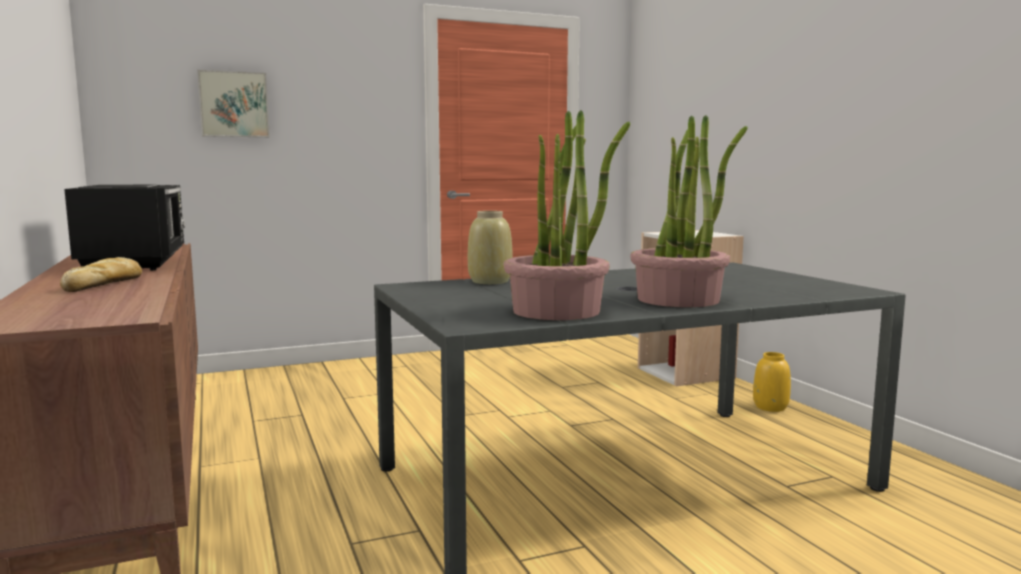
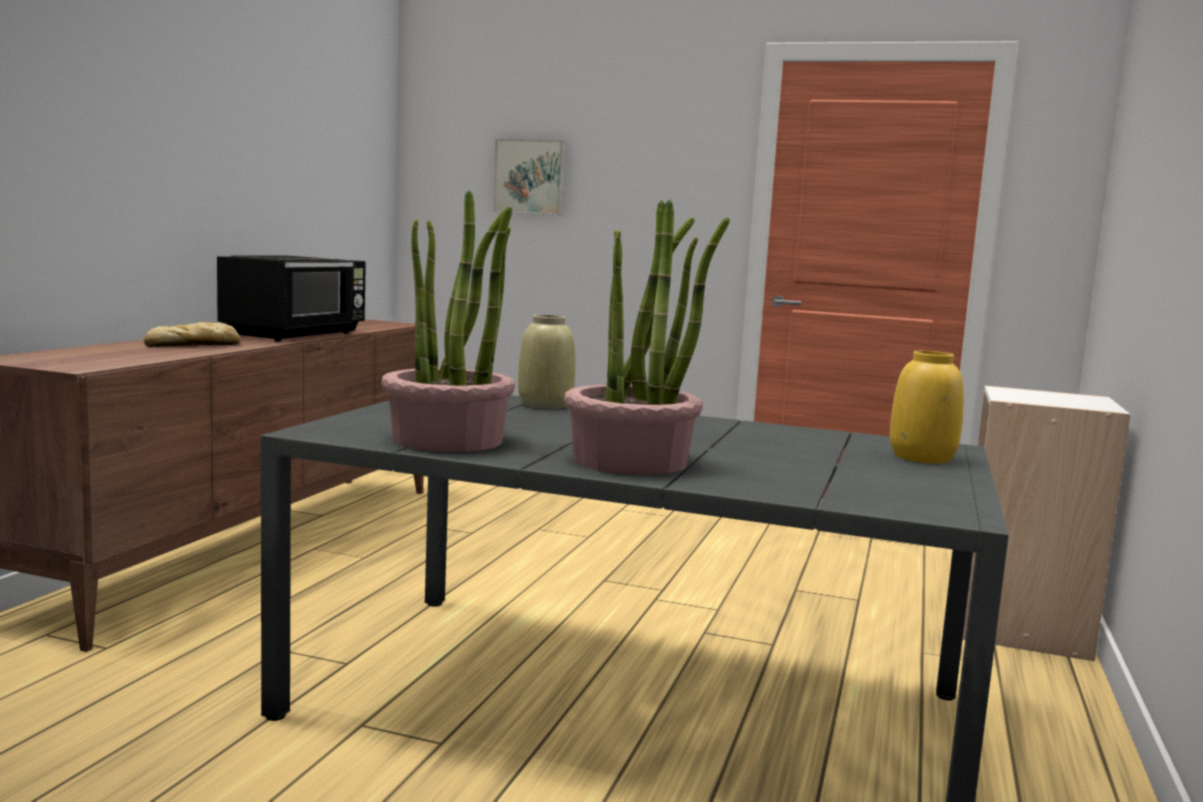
camera: 40 degrees right, 0 degrees up
yellow vase [753,352,791,412] -> yellow vase moved to [890,351,964,464]

